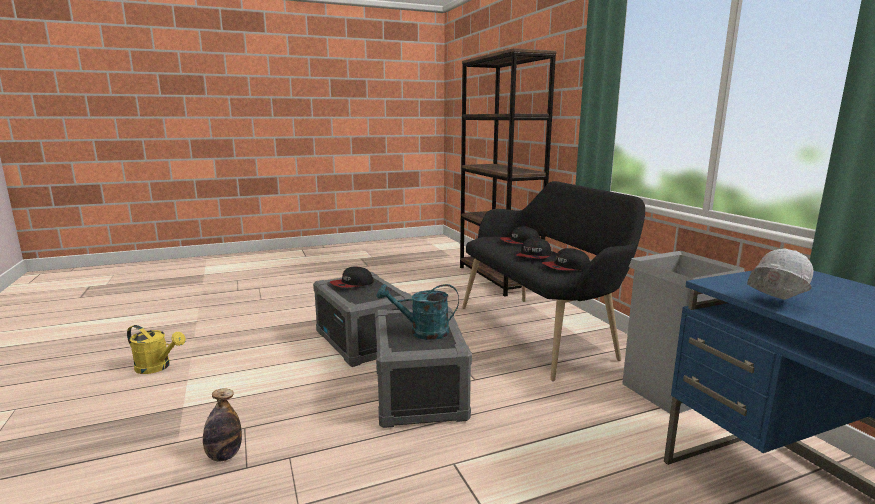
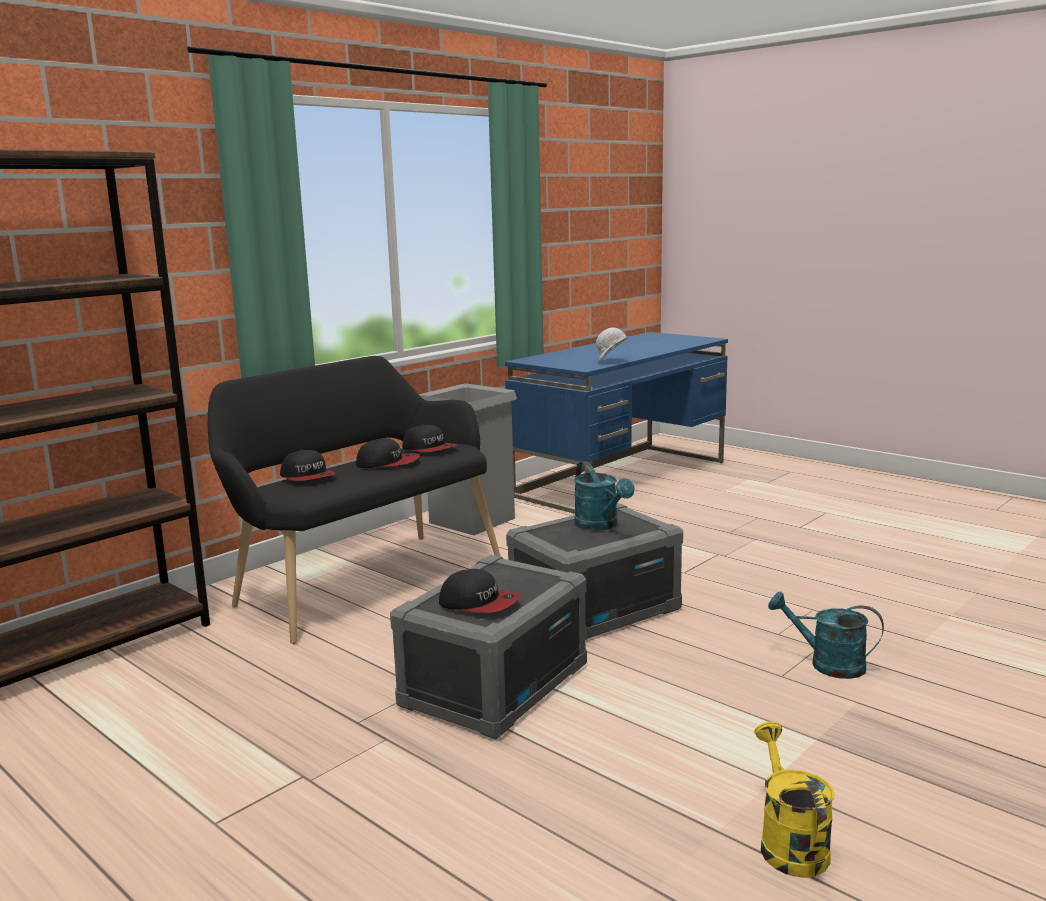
camera: 115 degrees left, 0 degrees up
bottle [203,388,242,461] -> turquoise watering can [768,592,884,679]

